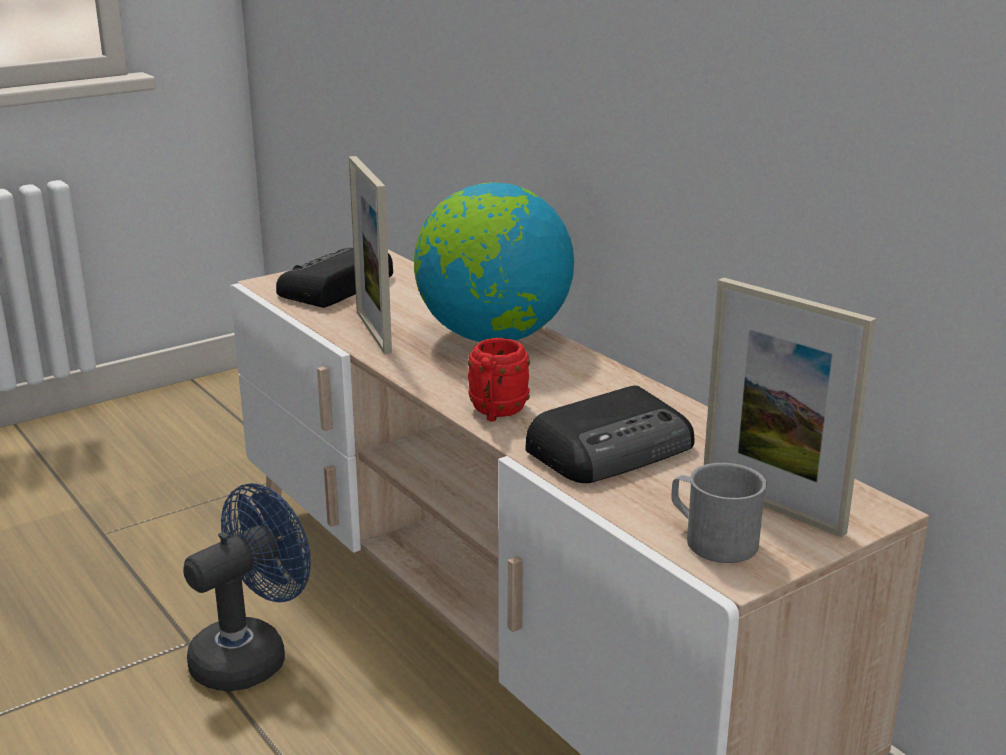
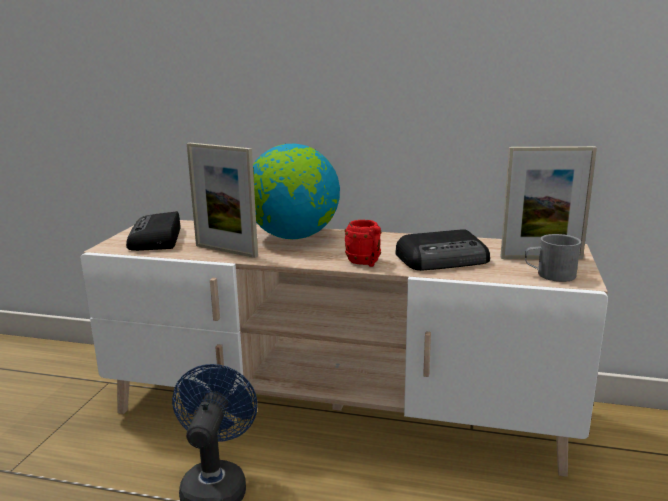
camera: 40 degrees left, 5 degrees down
radio [525,386,694,483] -> radio turned 60 degrees clockwise [395,229,490,271]

